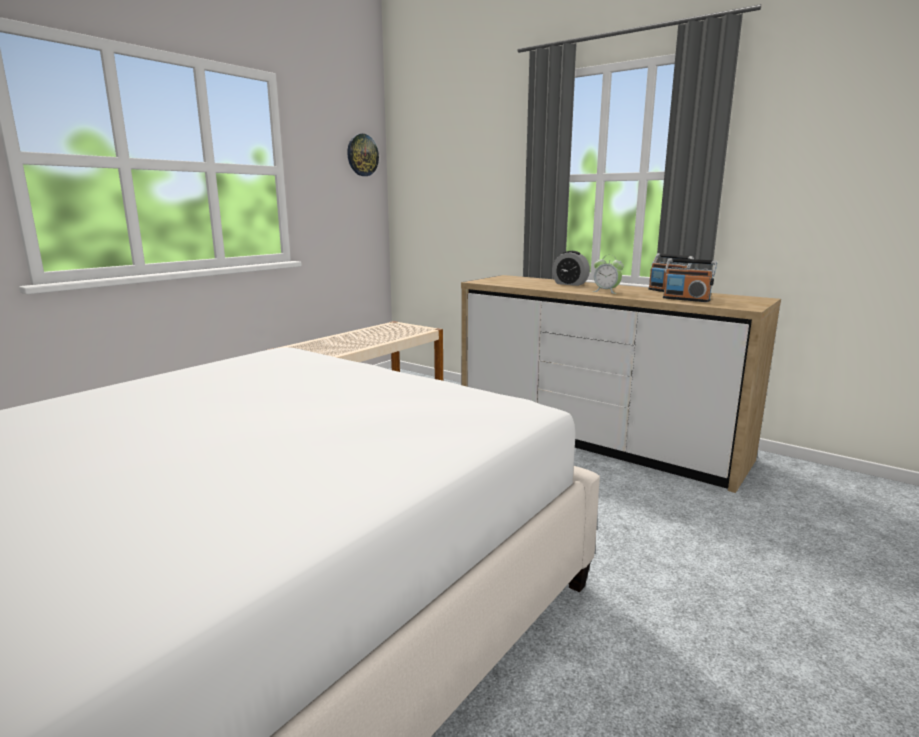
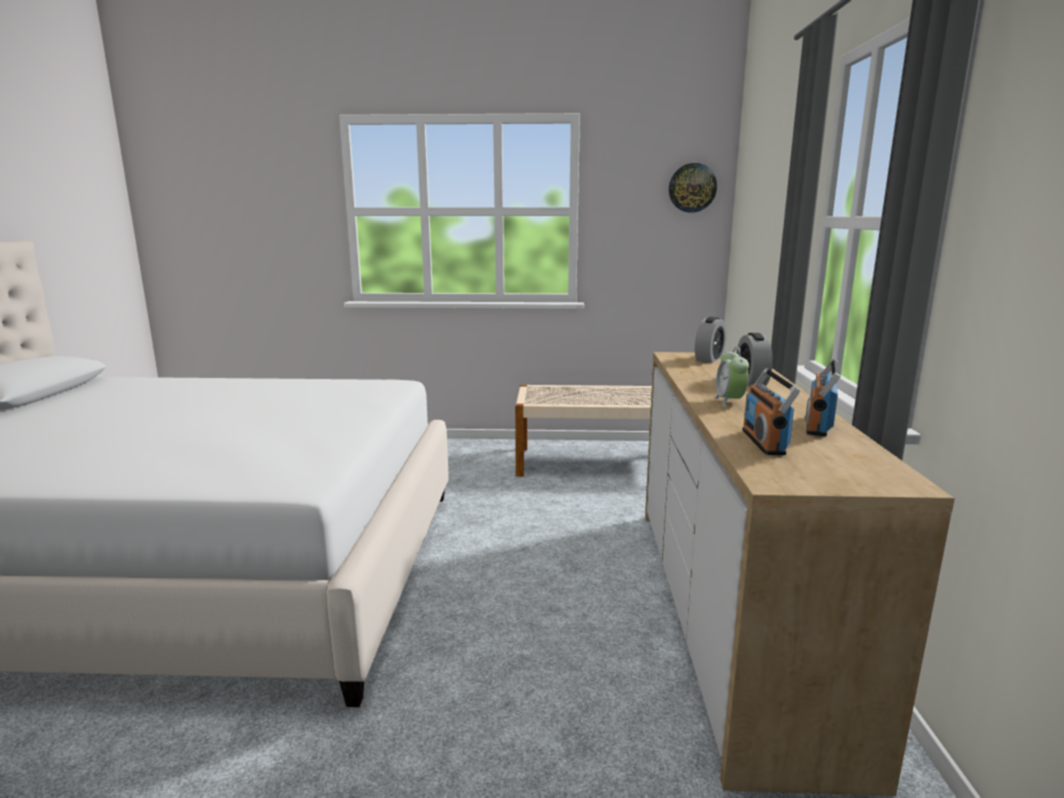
camera: 55 degrees right, 0 degrees up
none -> alarm clock [695,317,727,363]

